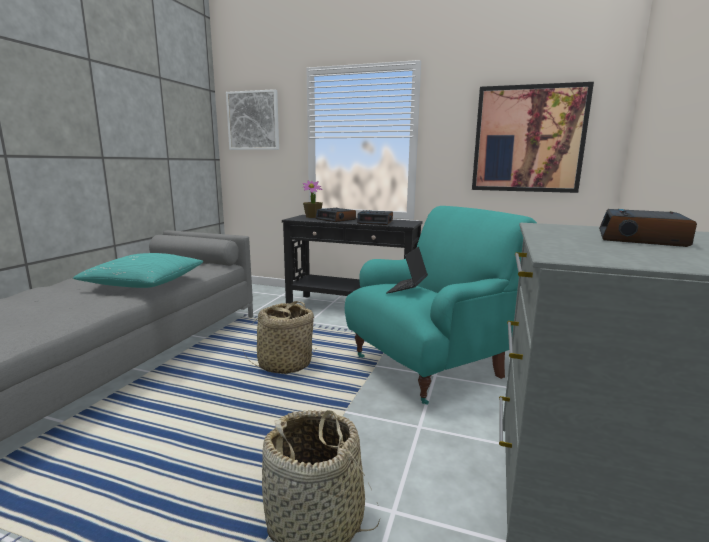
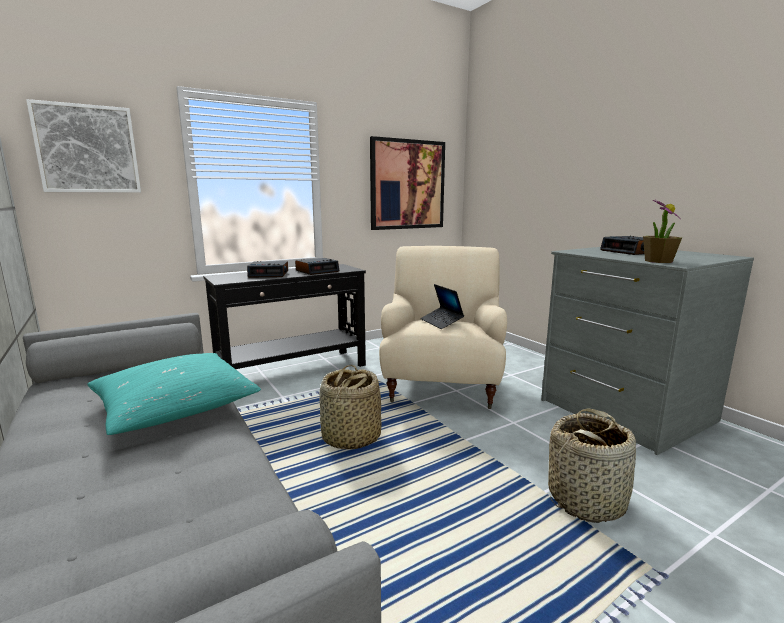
camera: 50 degrees left, 0 degrees up
potted plant [303,181,323,218] -> potted plant moved to [643,200,682,263]
turquoise armchair [345,206,537,405] -> beige armchair [379,246,507,409]

